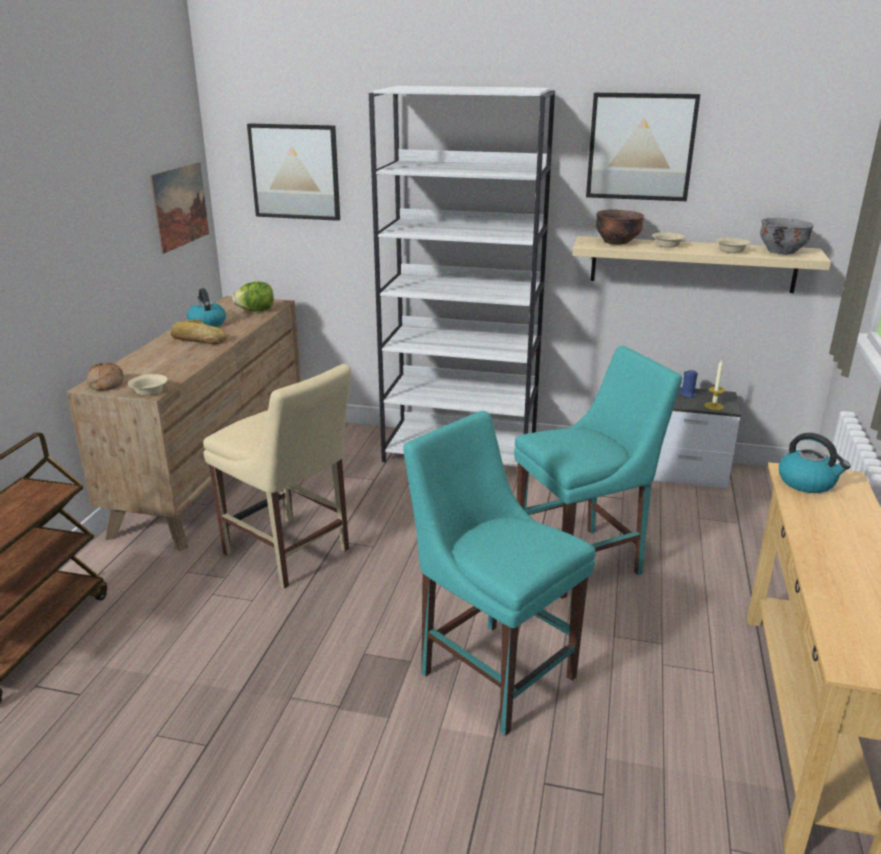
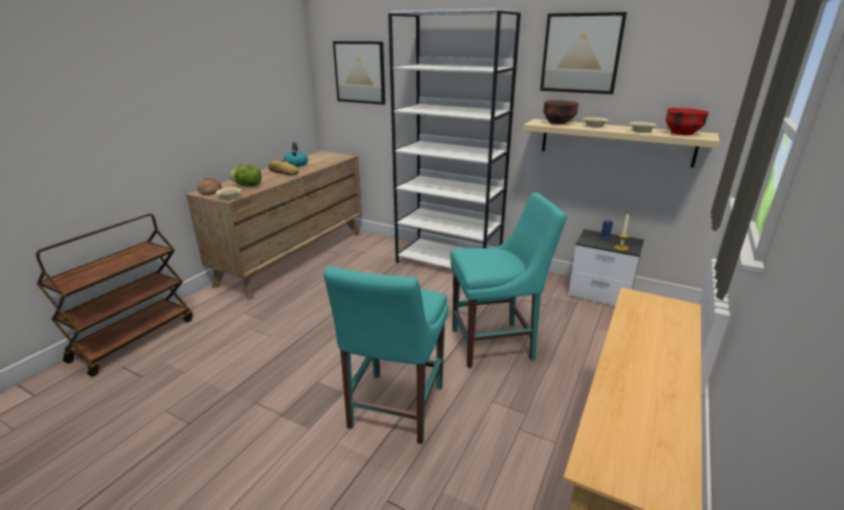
camera: 15 degrees right, 0 degrees up
picture [150,162,209,254] -> none
beige chair [203,364,351,589] -> none
lettuce [232,282,274,312] -> lettuce moved to [229,164,261,187]
turquoise chair [403,411,596,736] -> turquoise chair turned 135 degrees counterclockwise [324,267,448,444]
grey bowl [760,218,814,255] -> red bowl [666,108,709,135]
kettle [779,433,851,493] -> none

